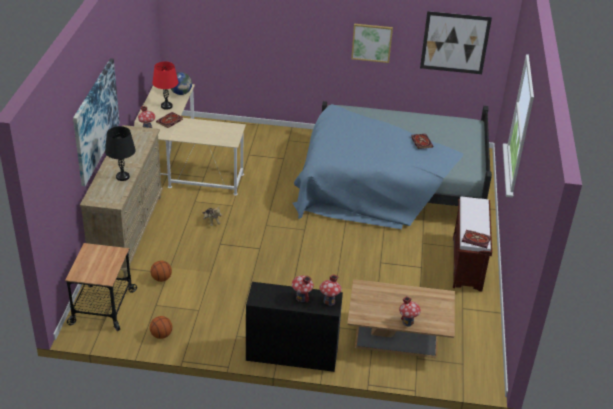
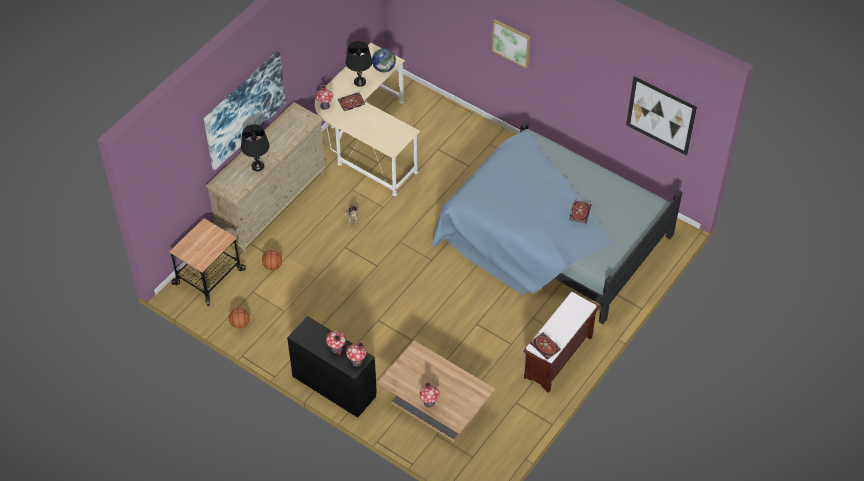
camera: 30 degrees right, 15 degrees up
red table lamp [152,61,178,110] -> black table lamp [346,41,372,87]
picture [351,24,393,63] -> picture moved to [492,19,530,68]

